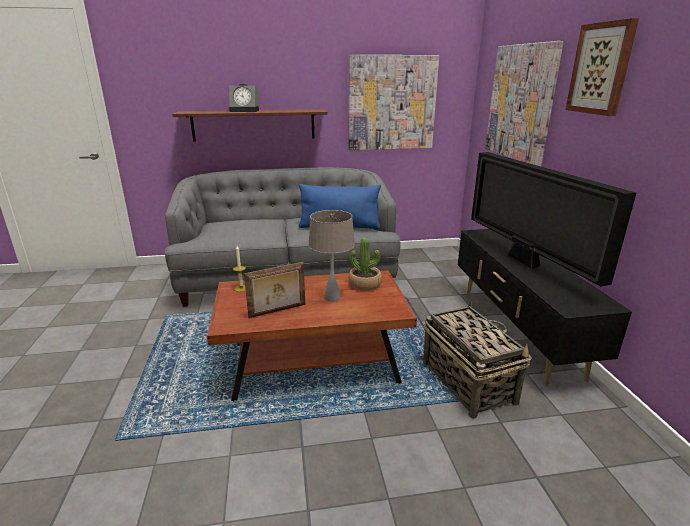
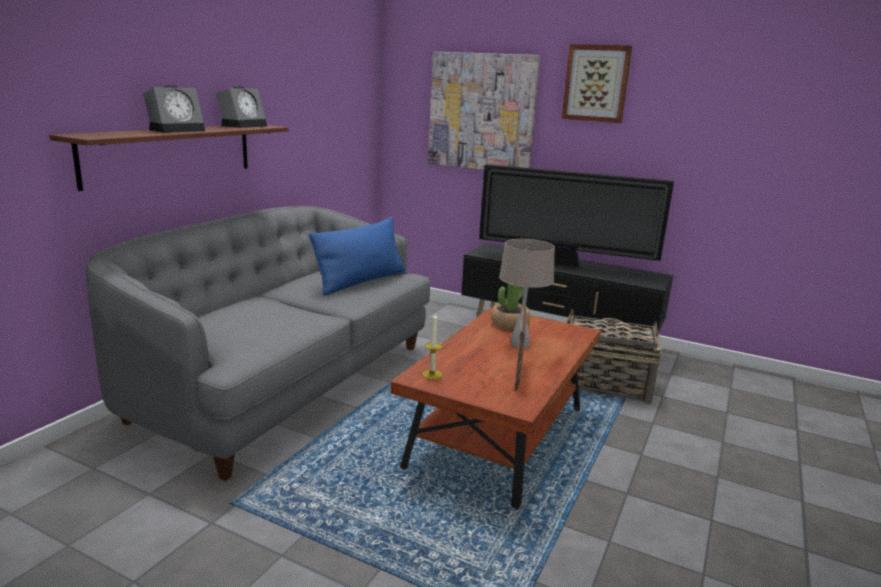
camera: 55 degrees left, 5 degrees down
picture [349,55,439,150] -> none
none -> alarm clock [216,86,267,128]

